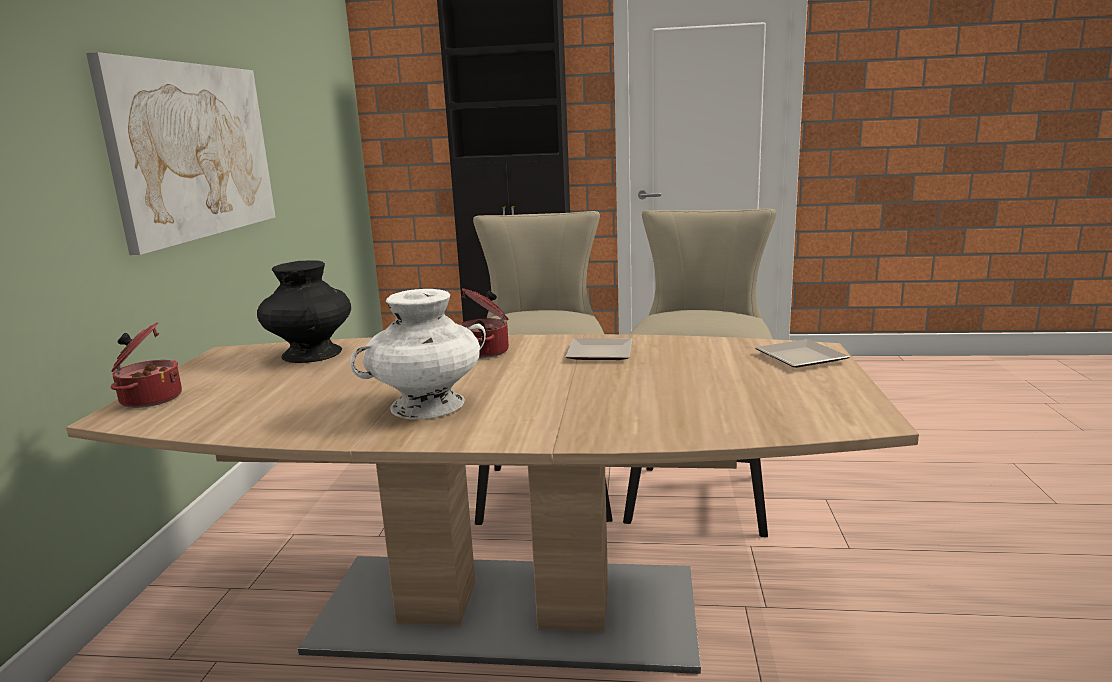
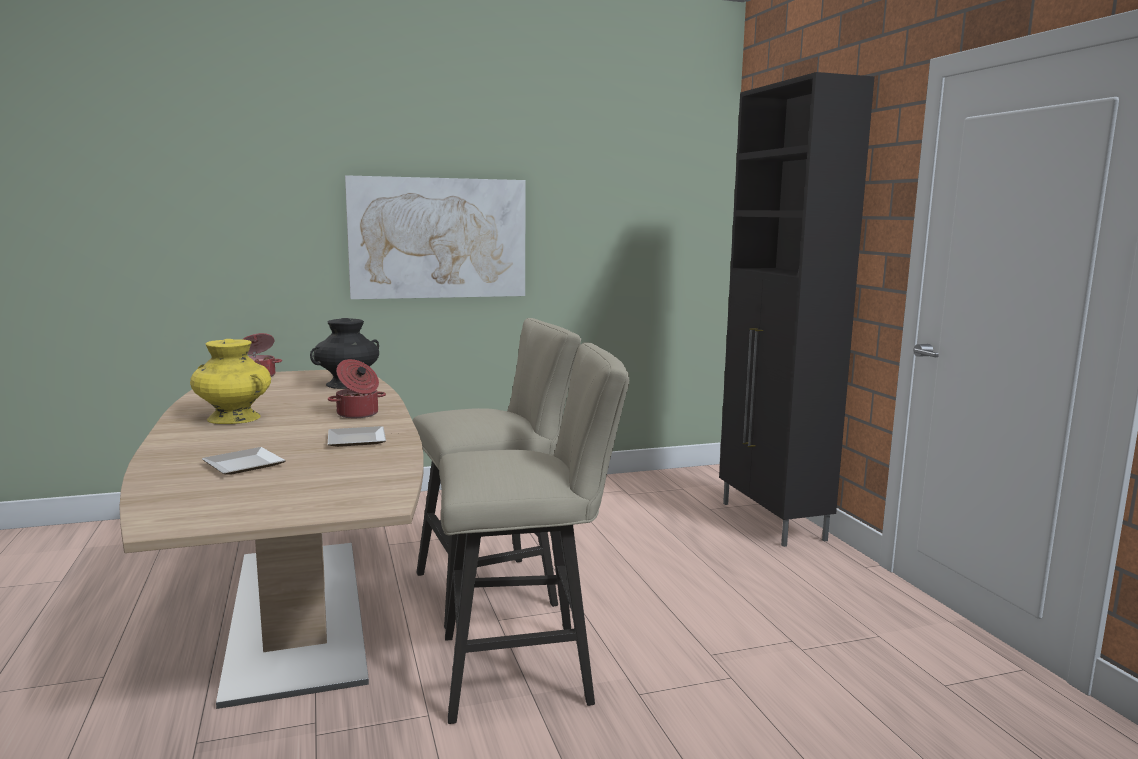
camera: 65 degrees right, 5 degrees down
white vase [350,289,486,419] -> yellow vase [190,339,271,424]
plate [755,339,850,368] -> plate moved to [202,447,286,475]

